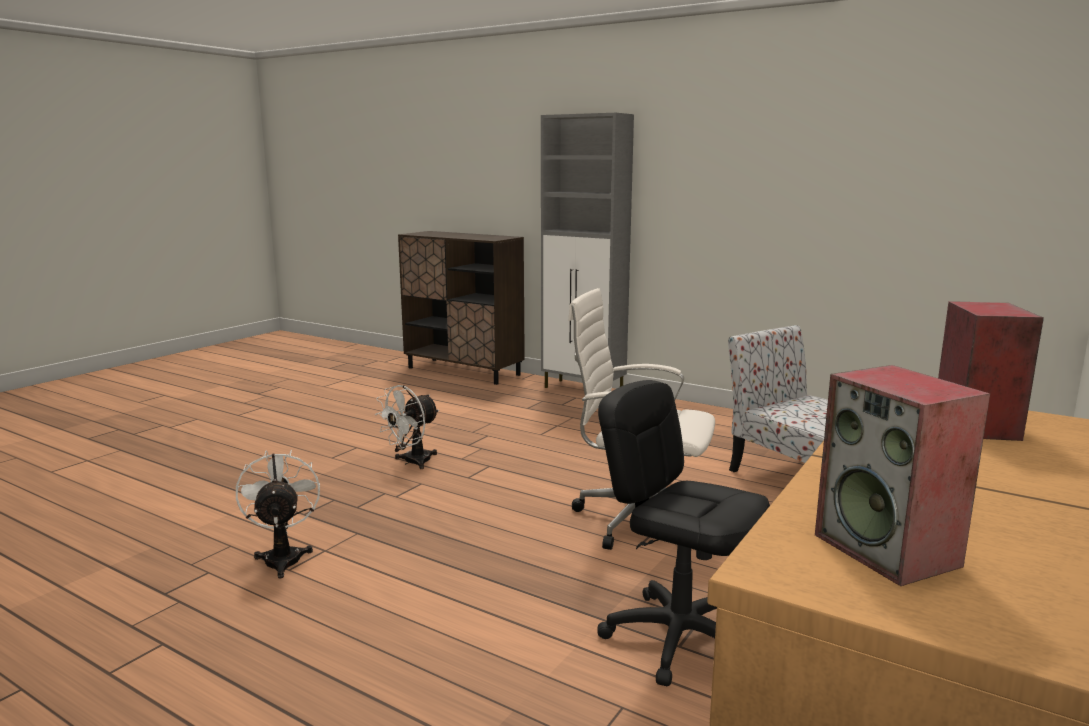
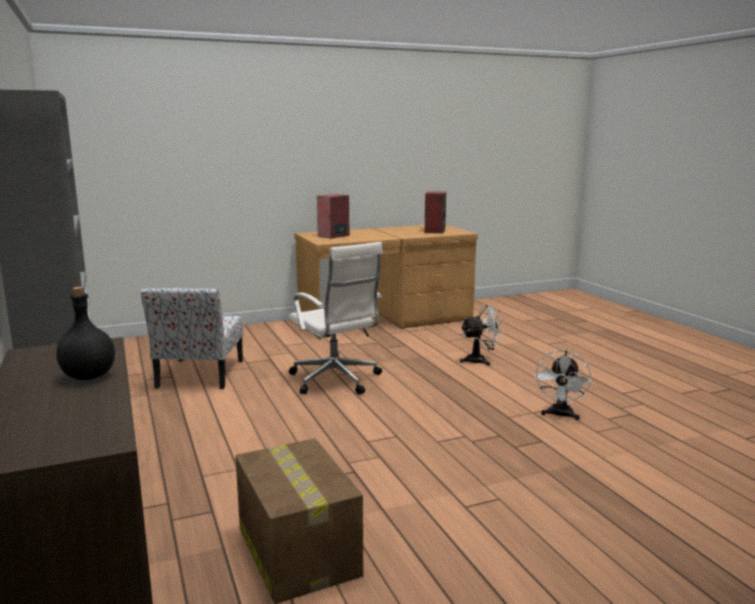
camera: 145 degrees left, 0 degrees up
white fan [375,385,439,469] -> white fan moved to [460,304,504,366]
black office chair [598,380,770,687] -> none
none -> black bottle [56,287,115,380]
none -> cardboard box [235,438,363,604]

